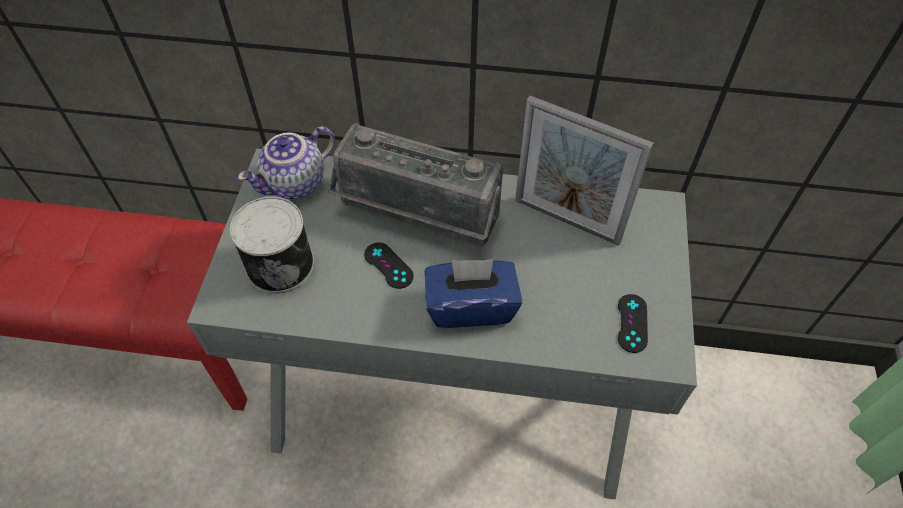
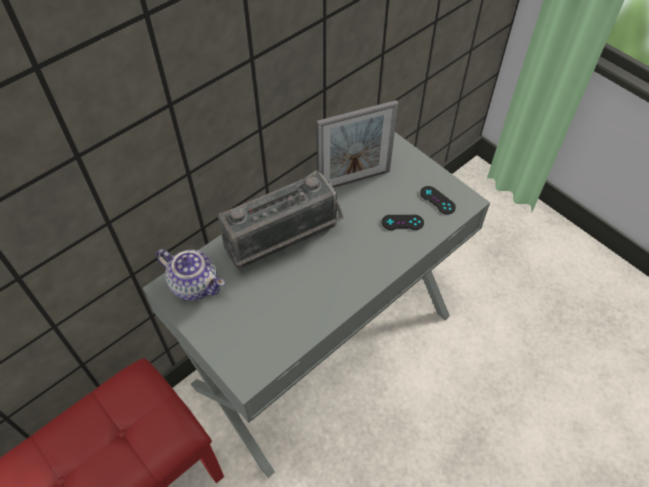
camera: 50 degrees left, 0 degrees up
can [229,196,314,294] -> none
teapot [238,126,335,199] -> teapot turned 60 degrees counterclockwise [156,249,225,301]
black game controller [364,242,414,289] -> black game controller moved to [382,215,424,230]
blue tissue box [425,259,523,328] -> none

